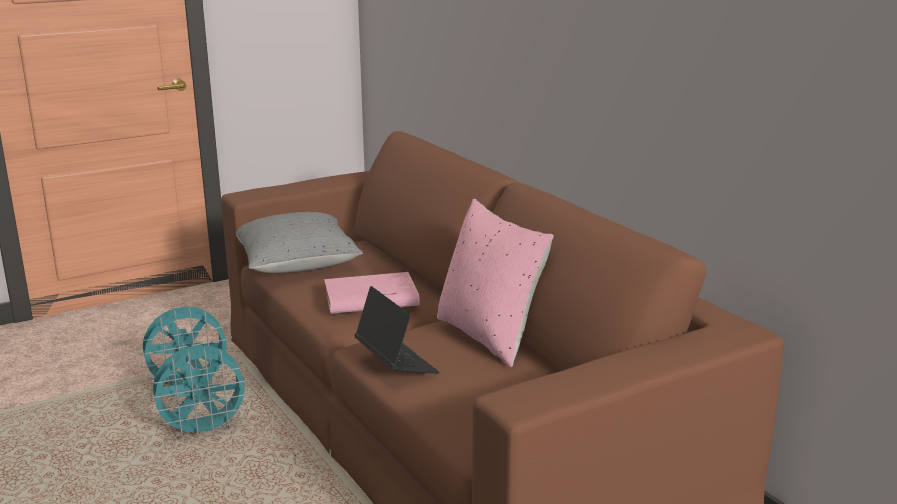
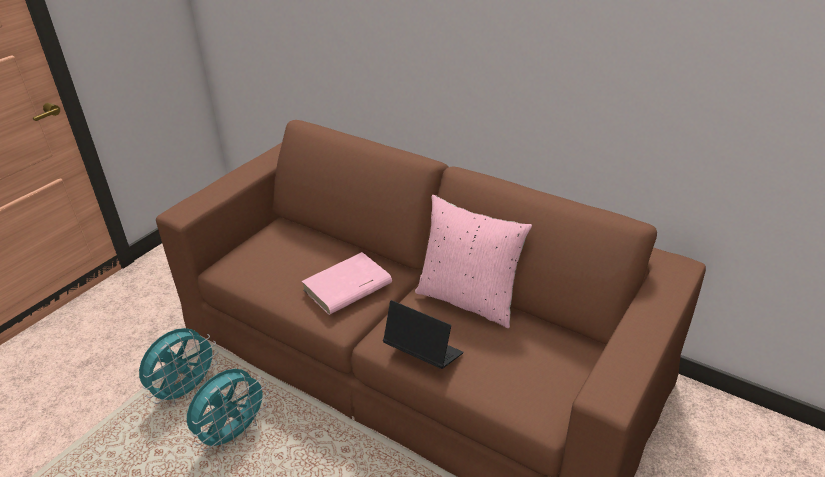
camera: 25 degrees left, 15 degrees up
grey pillow [236,212,363,273] -> none

